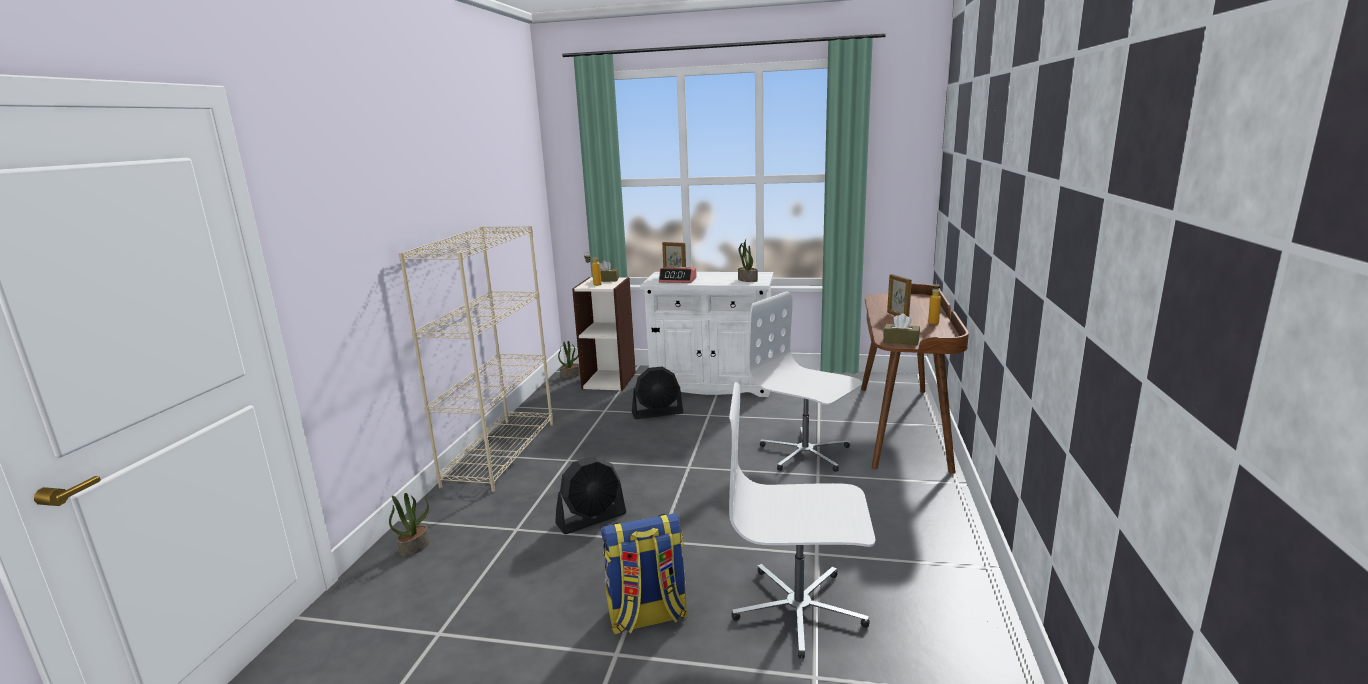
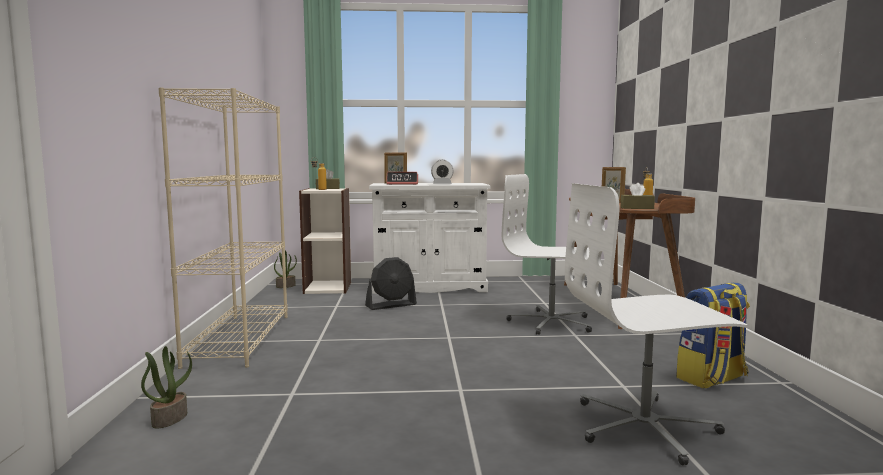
camera: 15 degrees left, 10 degrees down
black fan [555,457,626,534] -> none
backpack [601,513,688,634] -> backpack moved to [676,282,750,389]
potted plant [738,239,758,282] -> none
none -> alarm clock [431,160,454,184]

